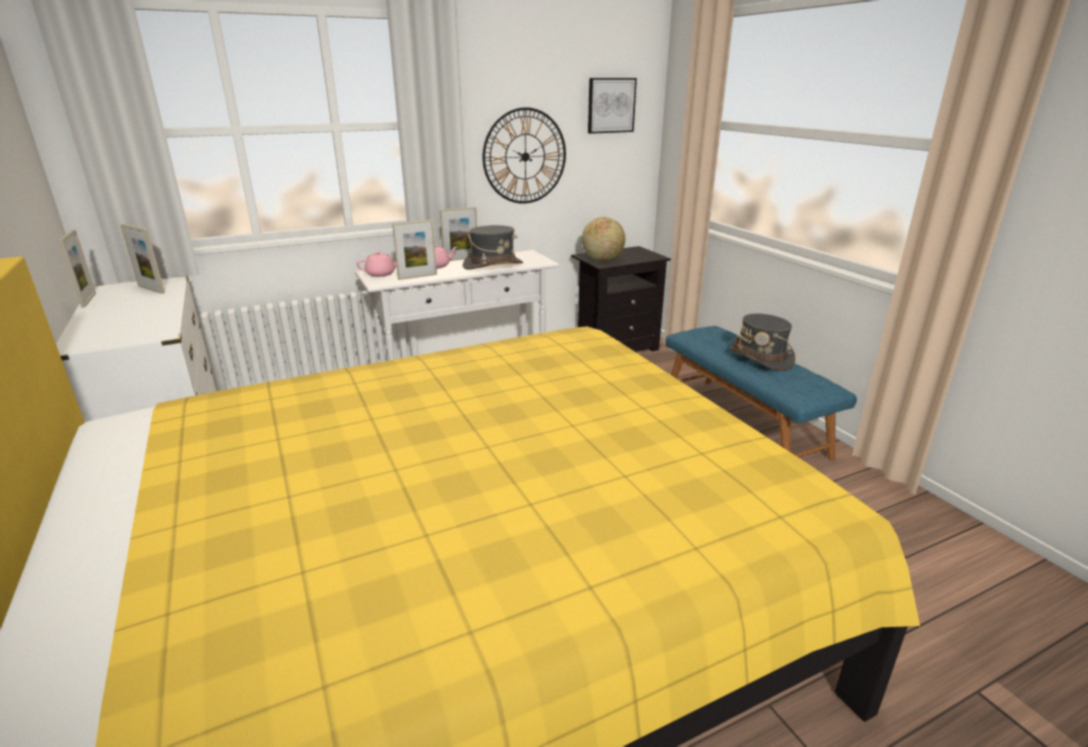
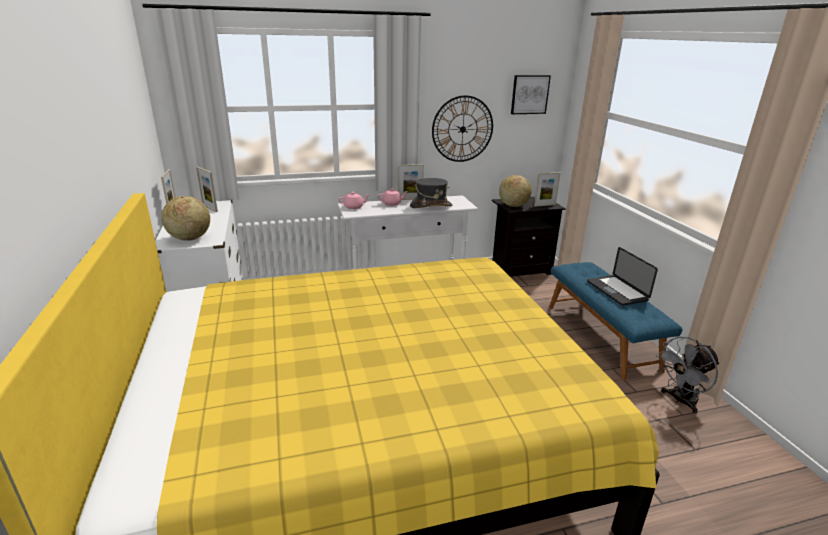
camera: 10 degrees right, 0 degrees up
picture frame [392,220,437,280] -> picture frame moved to [534,172,560,207]
grey hat [730,314,795,371] -> laptop [587,247,658,306]
none -> globe [161,196,210,241]
none -> grey fan [656,336,720,414]

